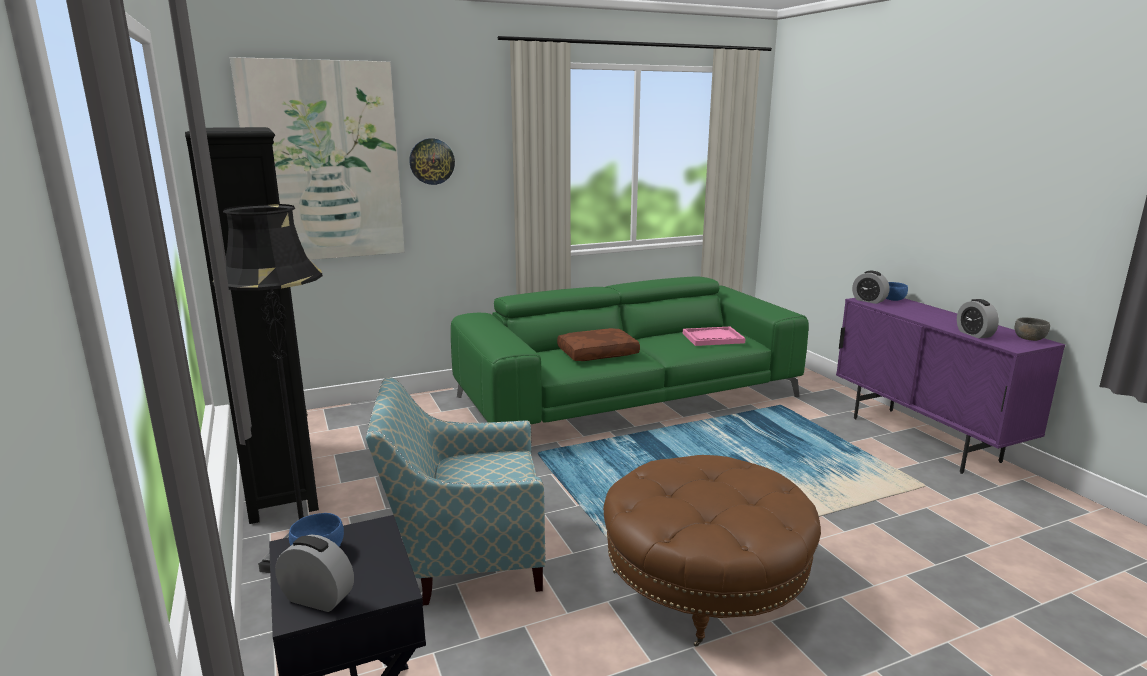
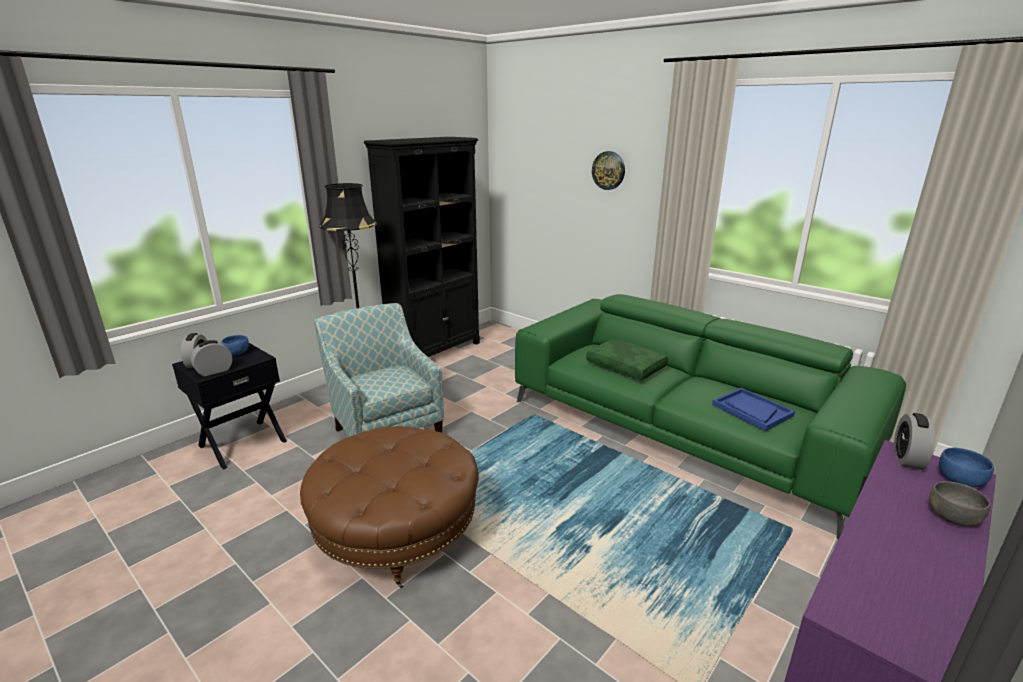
camera: 65 degrees right, 5 degrees up
picture [230,57,405,260] -> none
brown pillow [557,328,640,361] -> green pillow [586,339,668,381]
pink tray [683,327,746,346] -> blue tray [712,388,795,431]
alarm clock [957,299,999,338] -> alarm clock moved to [191,340,232,376]
grey bowl [1015,317,1050,341] -> grey bowl moved to [929,481,990,526]

